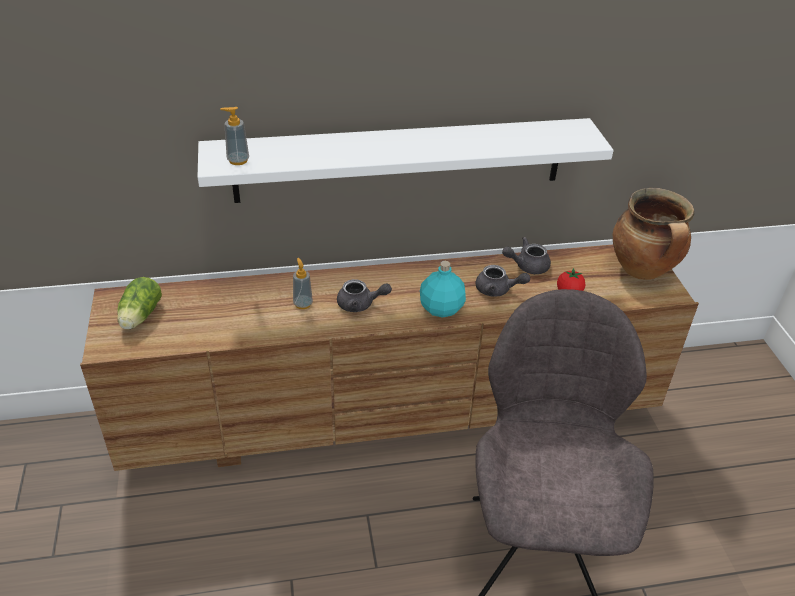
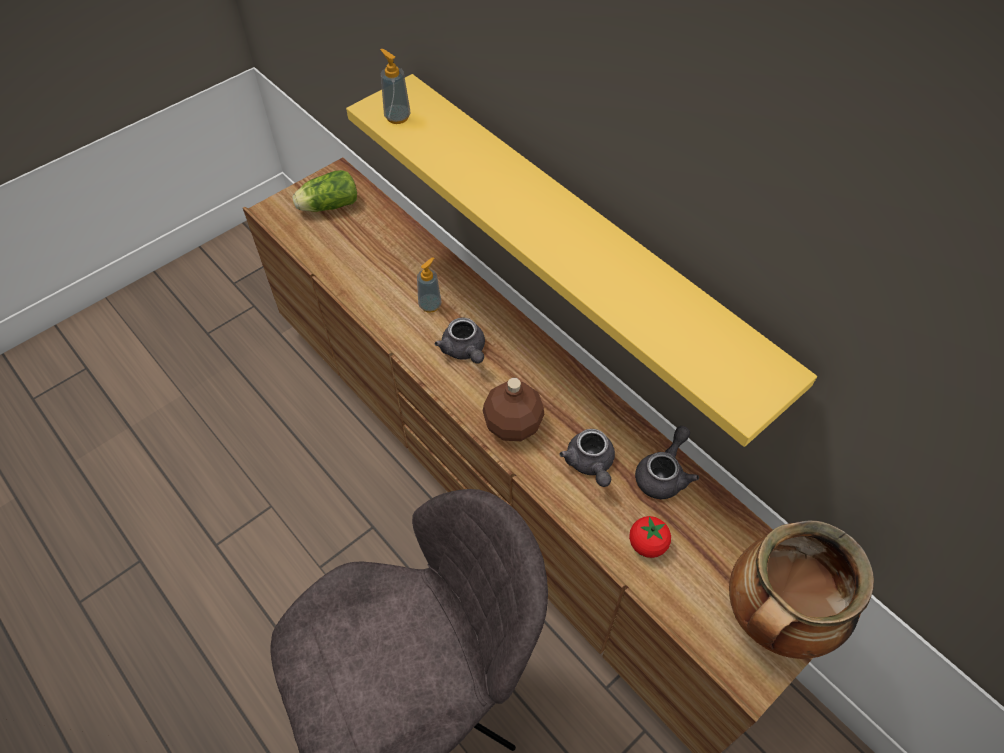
camera: 60 degrees right, 15 degrees up
white shelf [198,118,614,203] -> yellow shelf [346,74,817,447]
turquoise bottle [420,261,466,318] -> brown bottle [483,378,544,441]
grey teapot [502,237,551,274] -> grey teapot turned 75 degrees clockwise [635,426,699,499]

